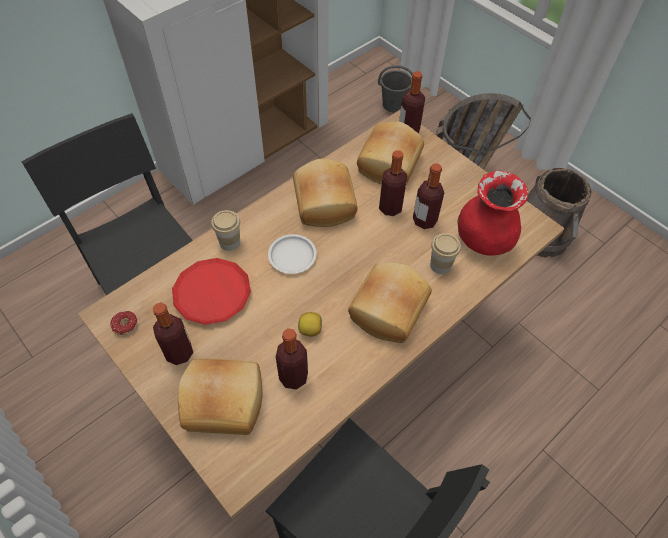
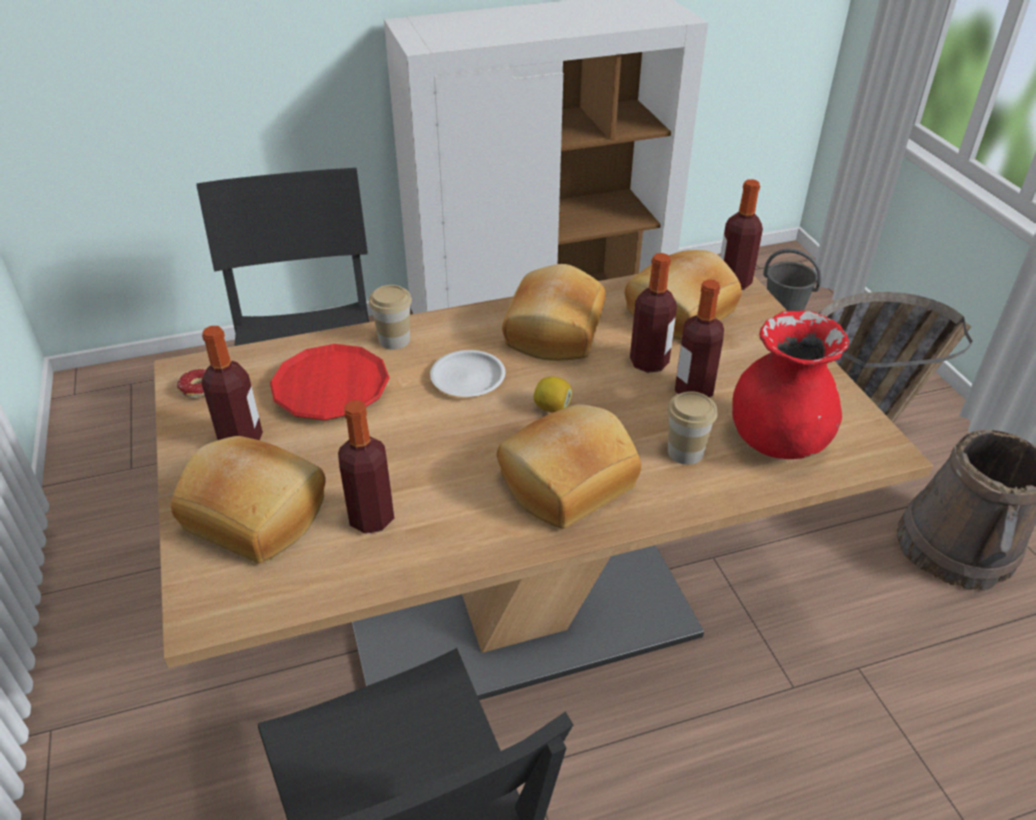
camera: 25 degrees right, 15 degrees down
lemon [298,312,322,337] -> lemon moved to [534,376,572,413]

